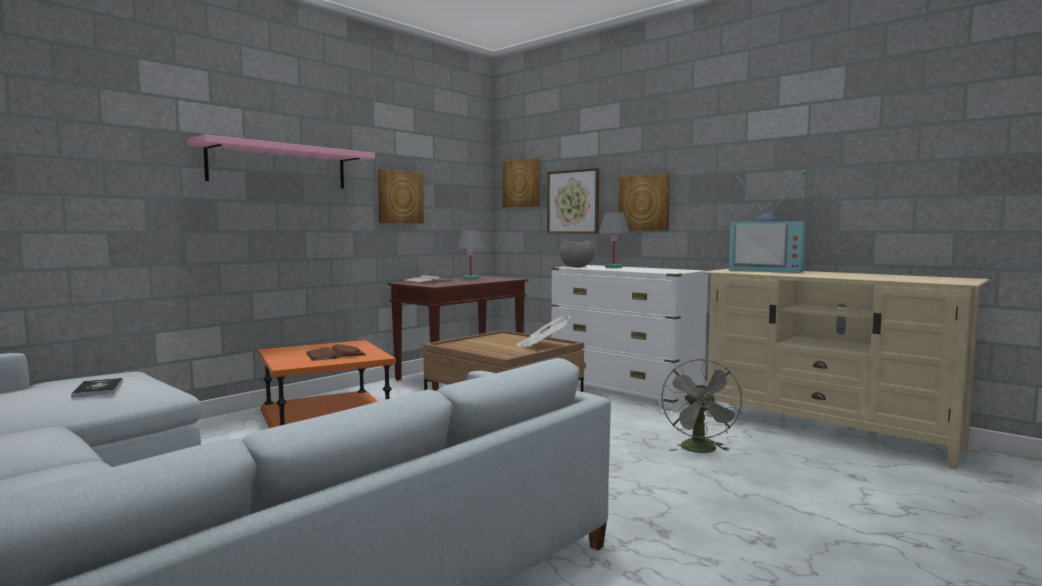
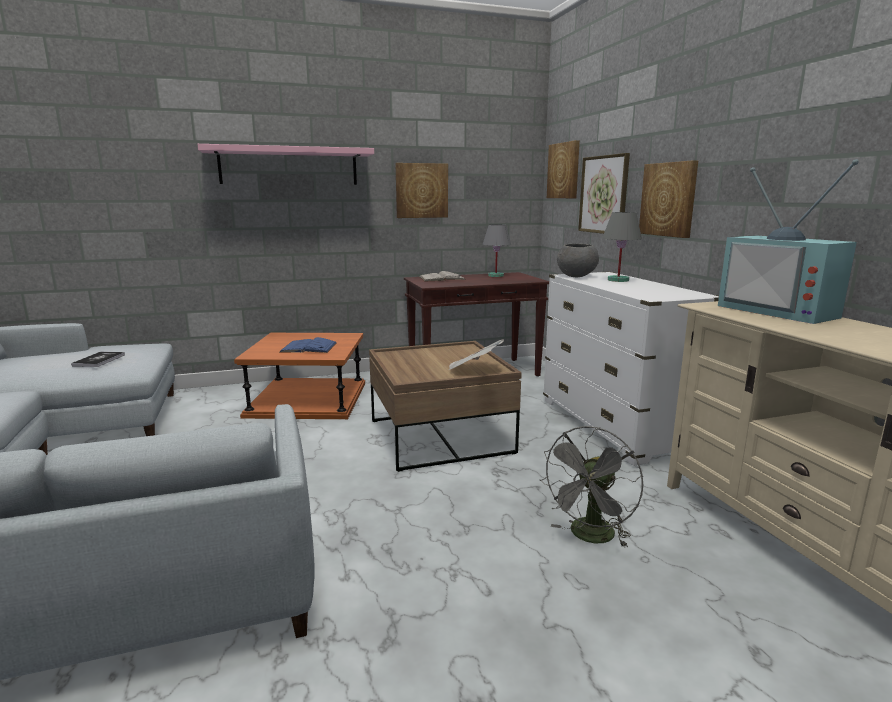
camera: 30 degrees right, 10 degrees up
brown book [306,344,367,361] -> blue book [280,337,337,353]

